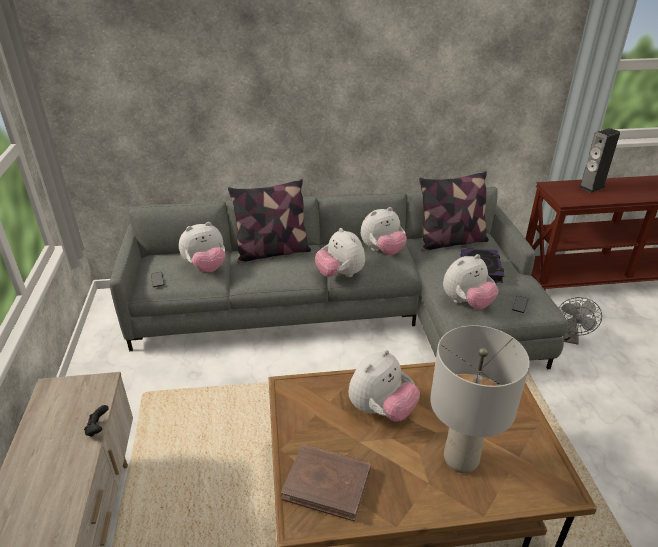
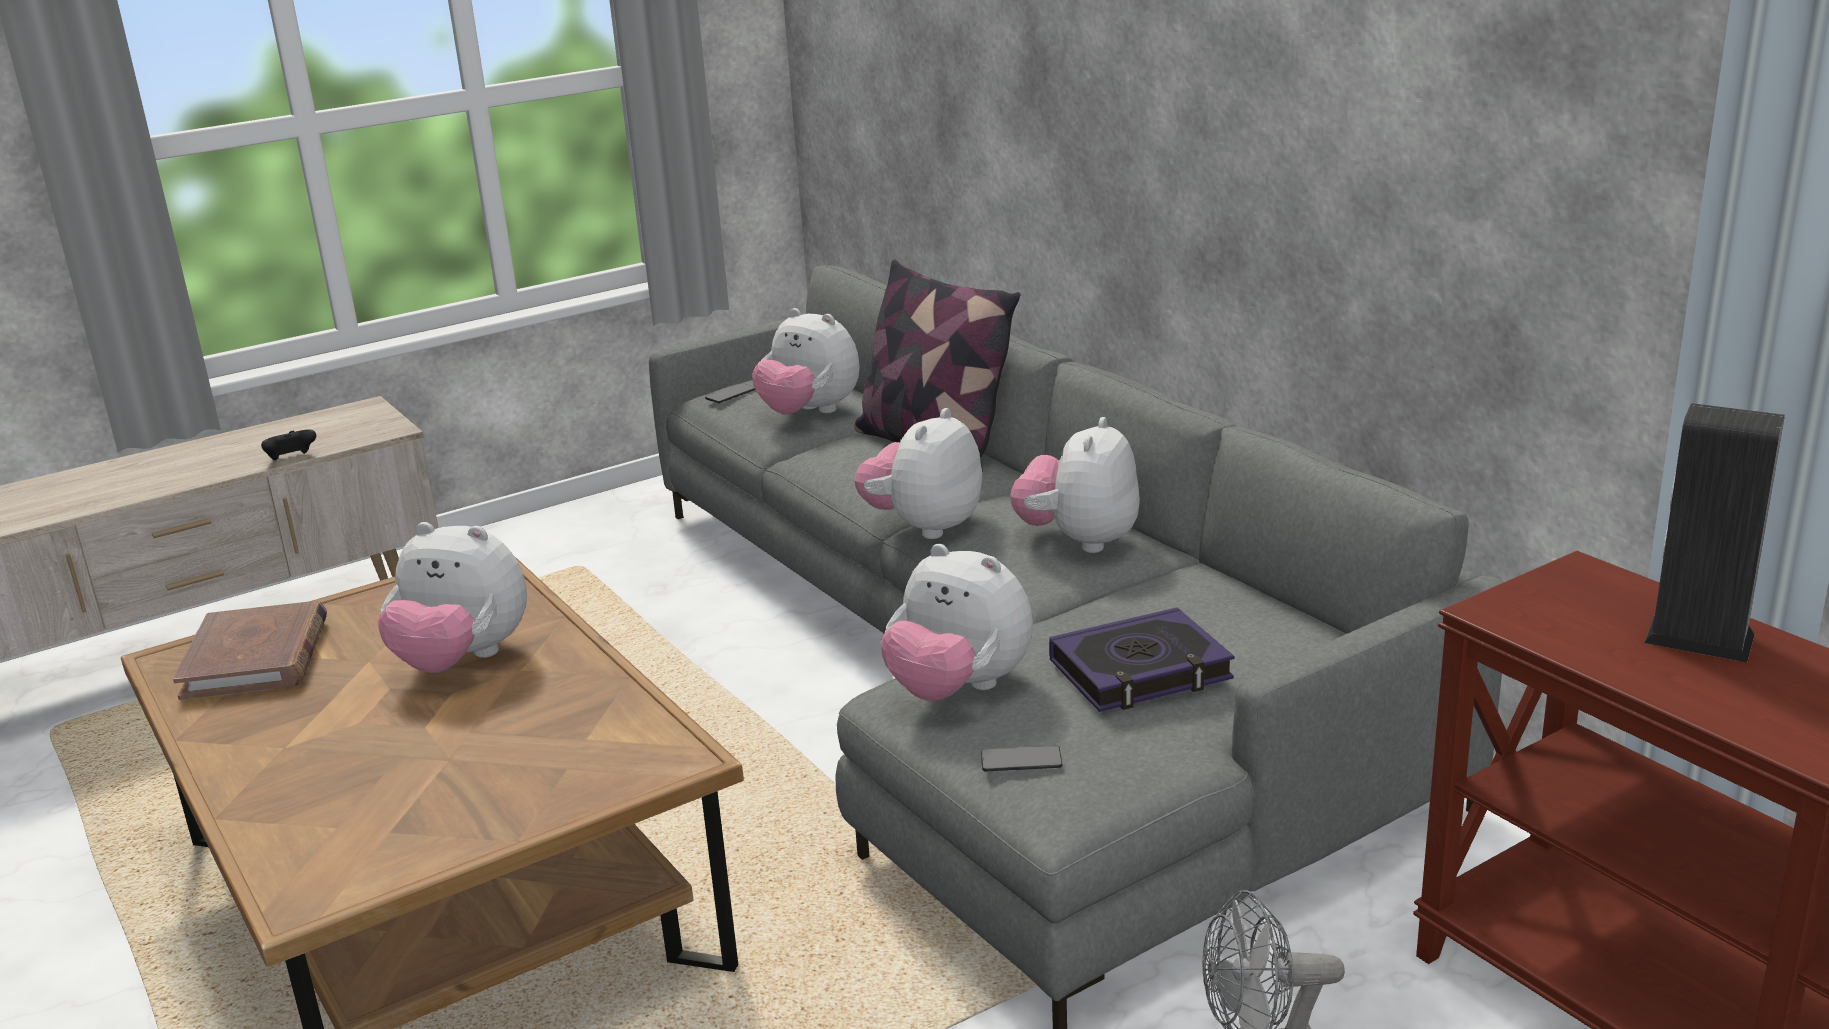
camera: 65 degrees right, 10 degrees down
plush toy [361,207,407,255] -> plush toy turned 75 degrees clockwise [1010,417,1140,553]
pillow [419,171,489,251] -> none
grey table lamp [430,325,530,473] -> none

